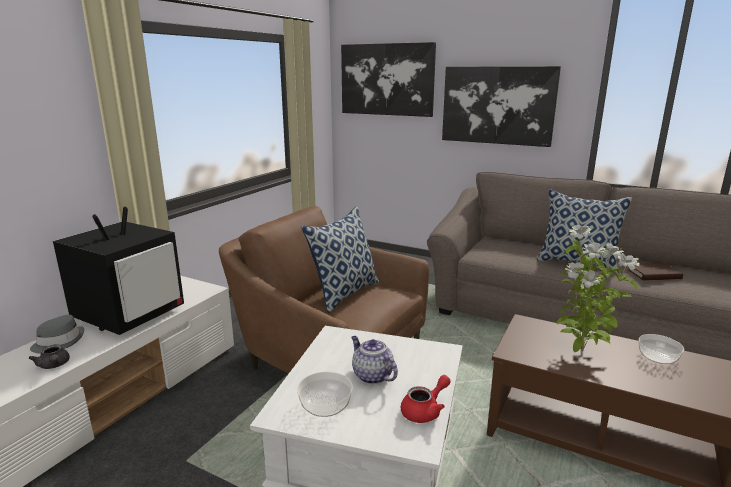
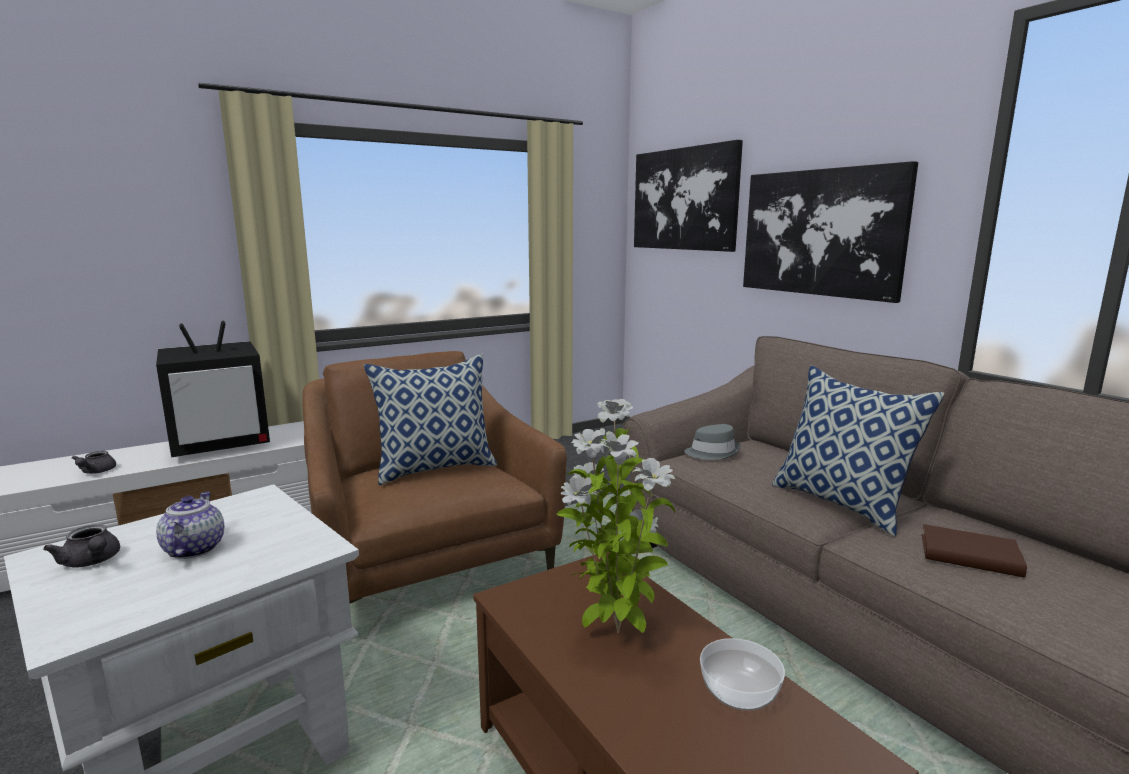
camera: 30 degrees right, 5 degrees down
grey hat [30,315,84,354] -> grey hat moved to [684,424,741,460]
bowl [297,372,353,417] -> grey teapot [43,524,120,568]
red teapot [401,375,451,423] -> none

